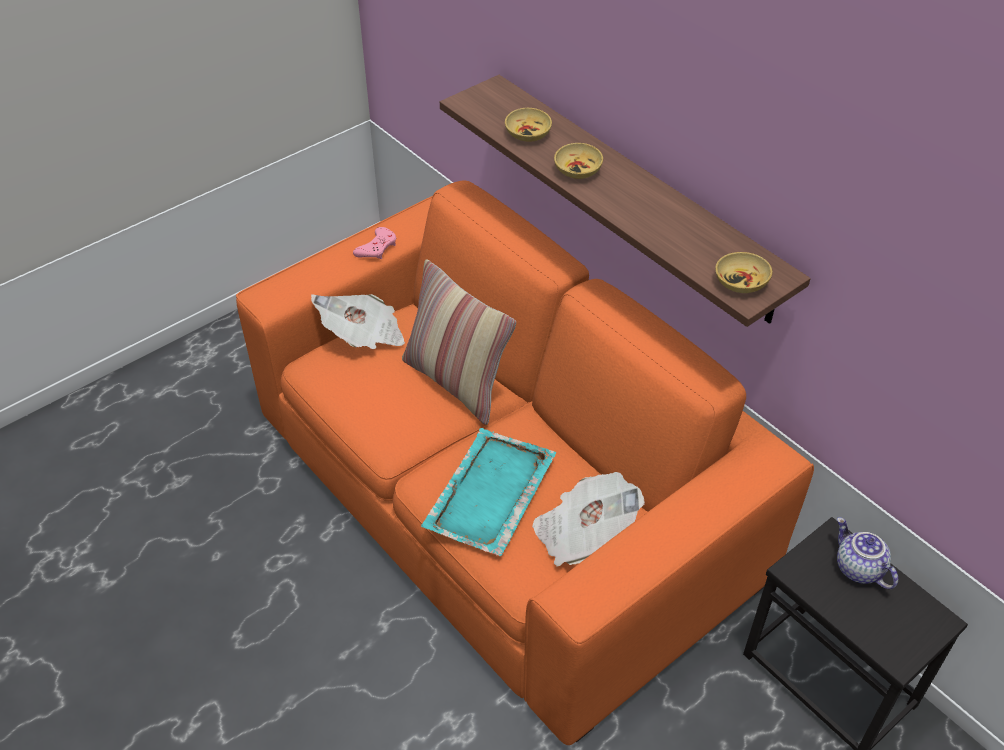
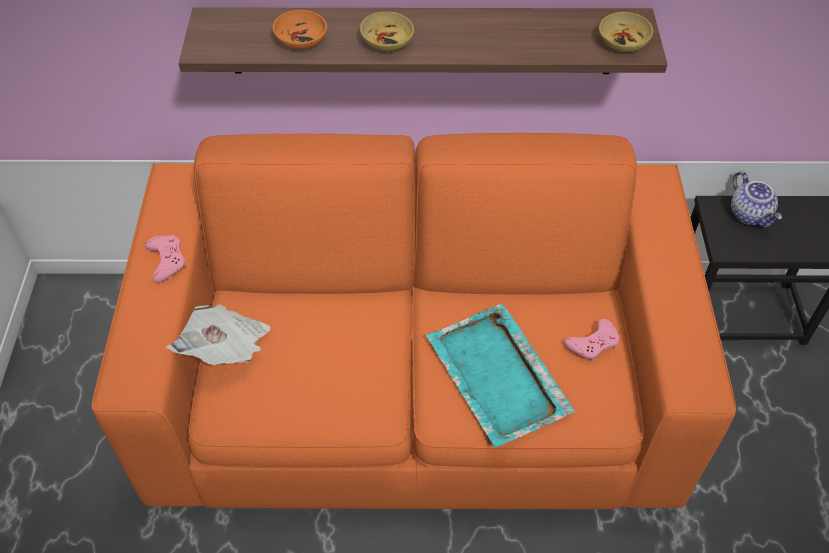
camera: 50 degrees left, 5 degrees up
pillow [402,259,516,425] -> none
beige bowl [505,108,552,142] -> orange bowl [272,10,327,49]
newspaper [532,472,645,567] -> pink game controller [564,319,619,361]
teapot [837,517,898,589] -> teapot turned 120 degrees counterclockwise [731,171,782,227]

